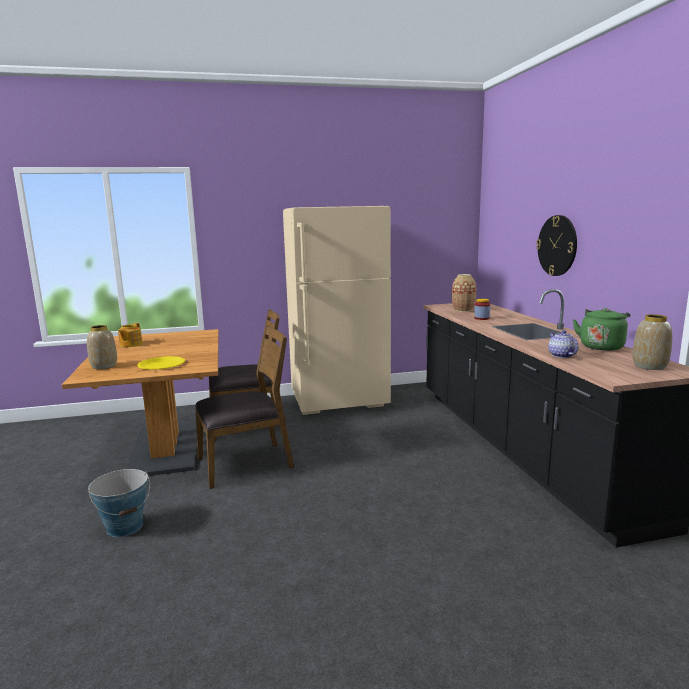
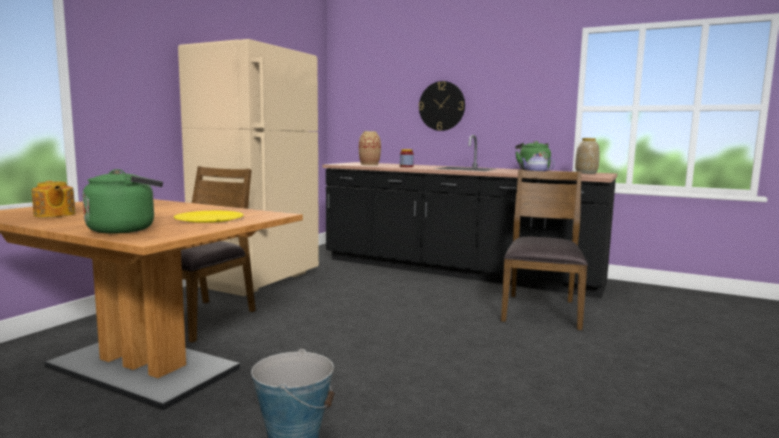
camera: 50 degrees left, 5 degrees down
vase [87,325,117,369] -> green kettle [83,169,163,234]
brown chair [195,326,294,489] -> brown chair moved to [501,169,588,330]

